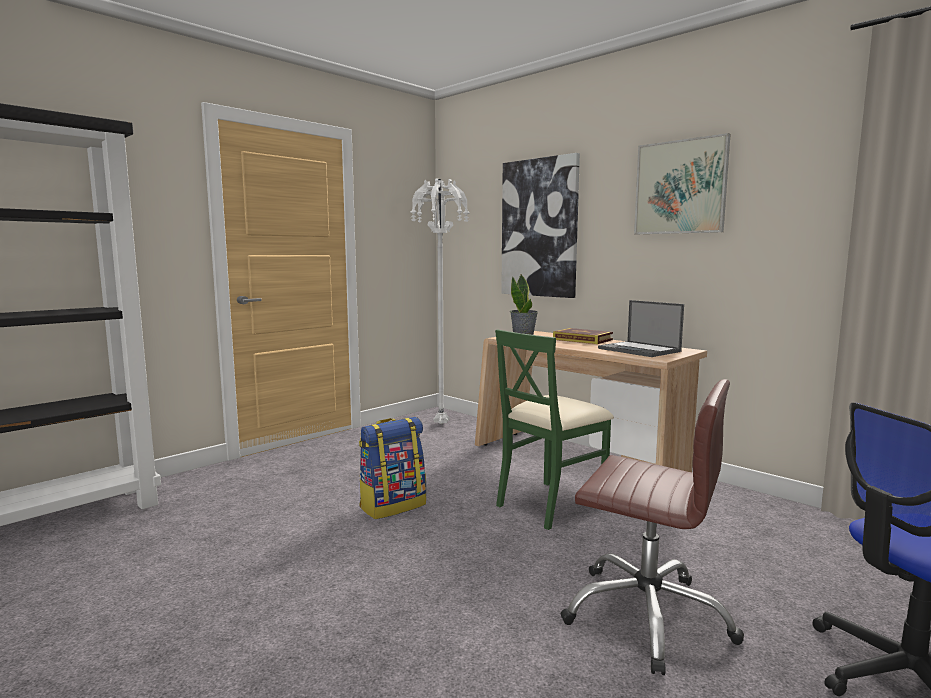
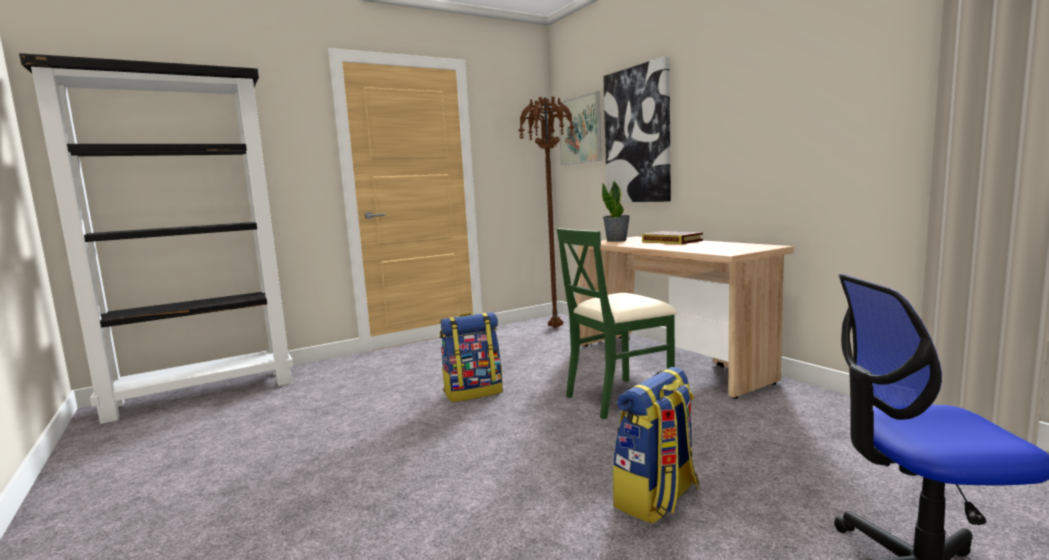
camera: 15 degrees right, 0 degrees up
white floor lamp [410,179,470,425] -> brown floor lamp [518,96,575,328]
brown office chair [560,379,744,675] -> backpack [612,367,699,524]
laptop [598,300,684,357] -> none
picture [634,133,731,234] -> picture moved to [559,91,602,165]

